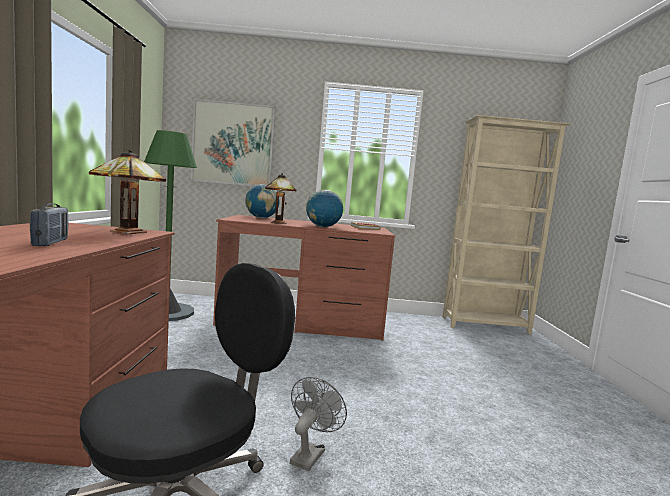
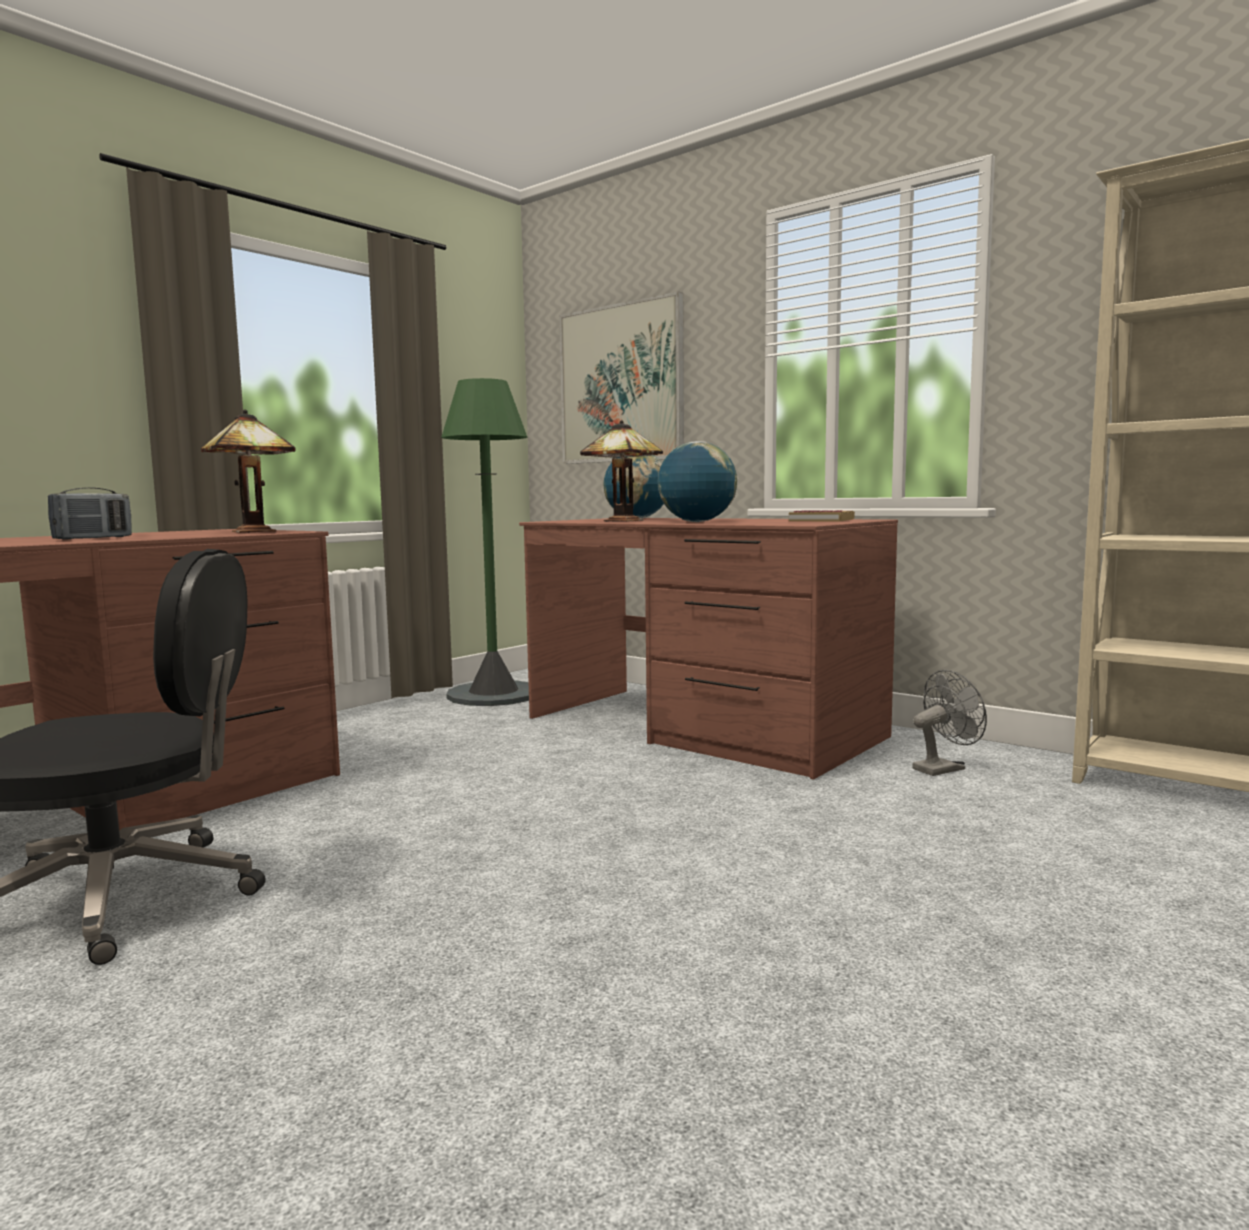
camera: 40 degrees right, 0 degrees up
grey fan [290,377,347,471] -> grey fan moved to [912,670,987,776]

